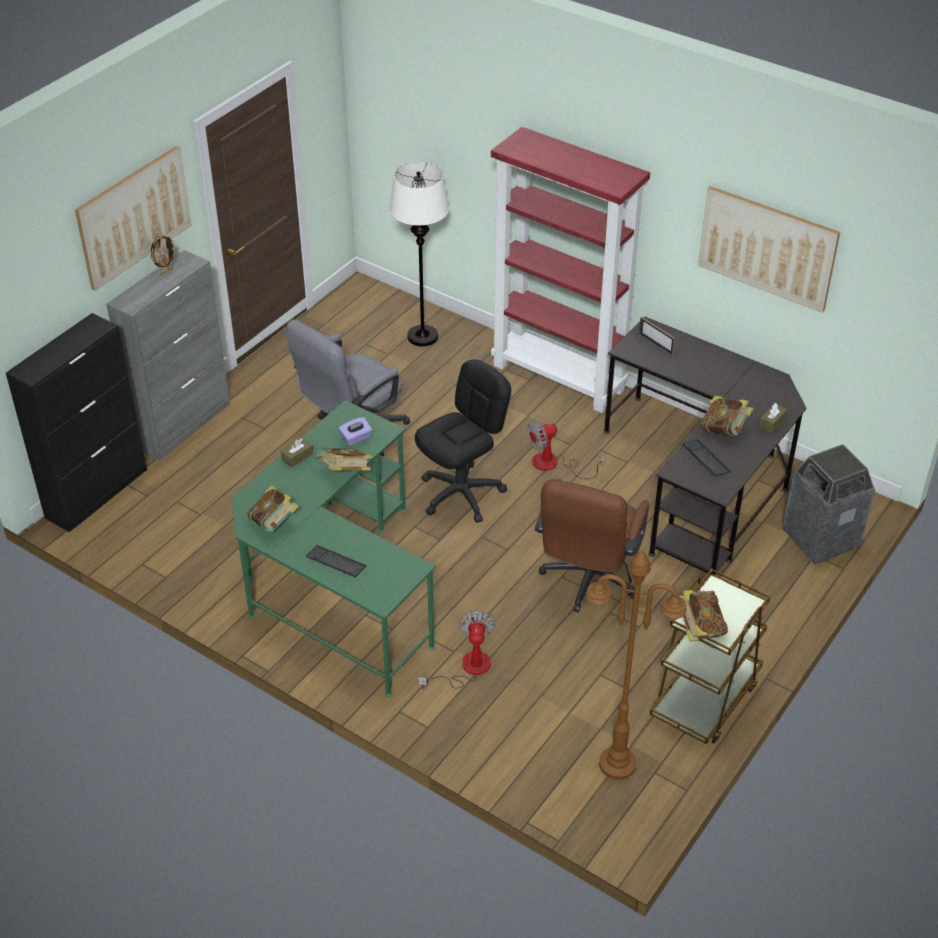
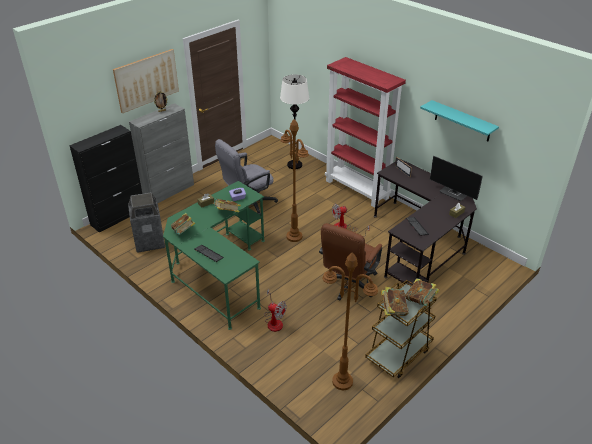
camera: 10 degrees right, 5 degrees down
black office chair [415,359,511,523] -> brown floor lamp [280,119,309,242]
fan [418,611,495,689] -> fan turned 105 degrees clockwise [265,289,286,332]
picture [698,186,840,313] -> turquoise shelf [420,100,499,141]
book [700,396,753,436] -> book moved to [405,278,440,306]
trash can [782,444,875,564] -> trash can moved to [128,192,165,253]
none -> monitor [430,156,483,201]

